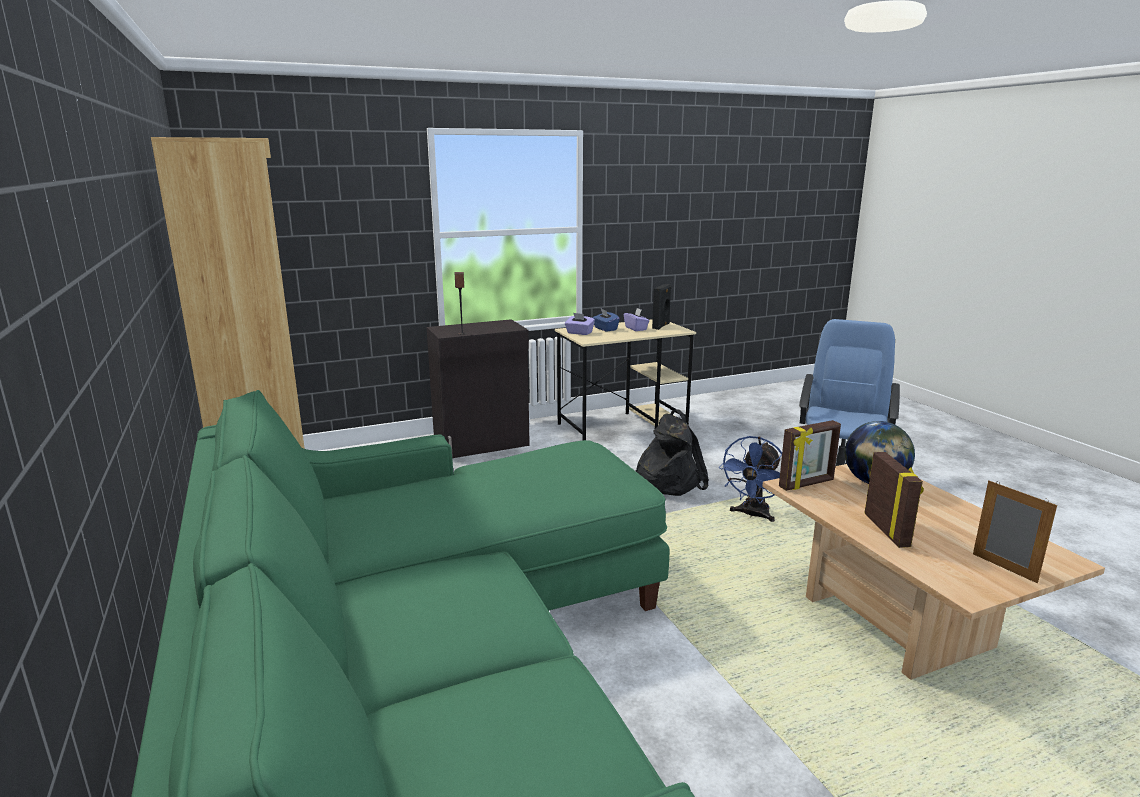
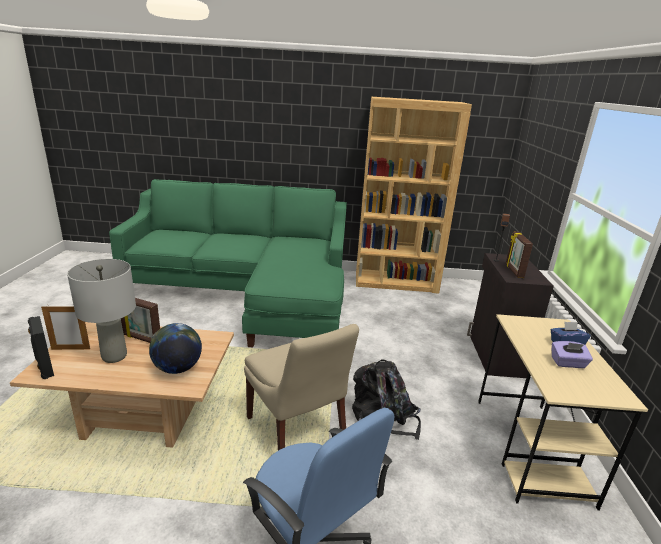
camera: 115 degrees right, 5 degrees up
purple tissue box [565,313,595,335] -> none
black speaker [652,284,671,330] -> black speaker moved to [28,316,54,379]
blue fan [719,436,782,522] -> beige chair [244,324,359,450]
picture frame [779,420,841,491] -> picture frame moved to [506,232,533,278]
none -> grey table lamp [67,259,136,363]

